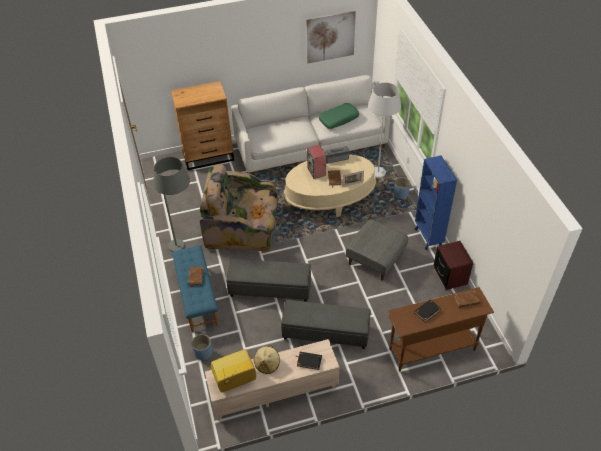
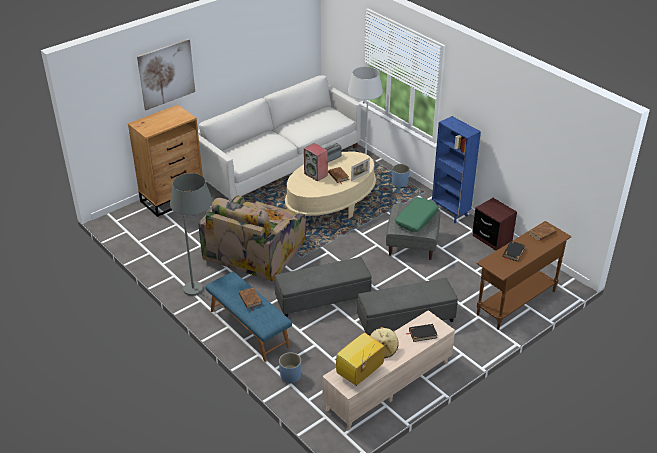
camera: 25 degrees left, 10 degrees down
armchair [200,164,278,251] -> armchair turned 45 degrees counterclockwise [199,195,306,281]
picture [306,11,356,64] -> picture moved to [137,39,195,110]
green pillow [318,103,359,129] -> green pillow moved to [395,197,439,232]

